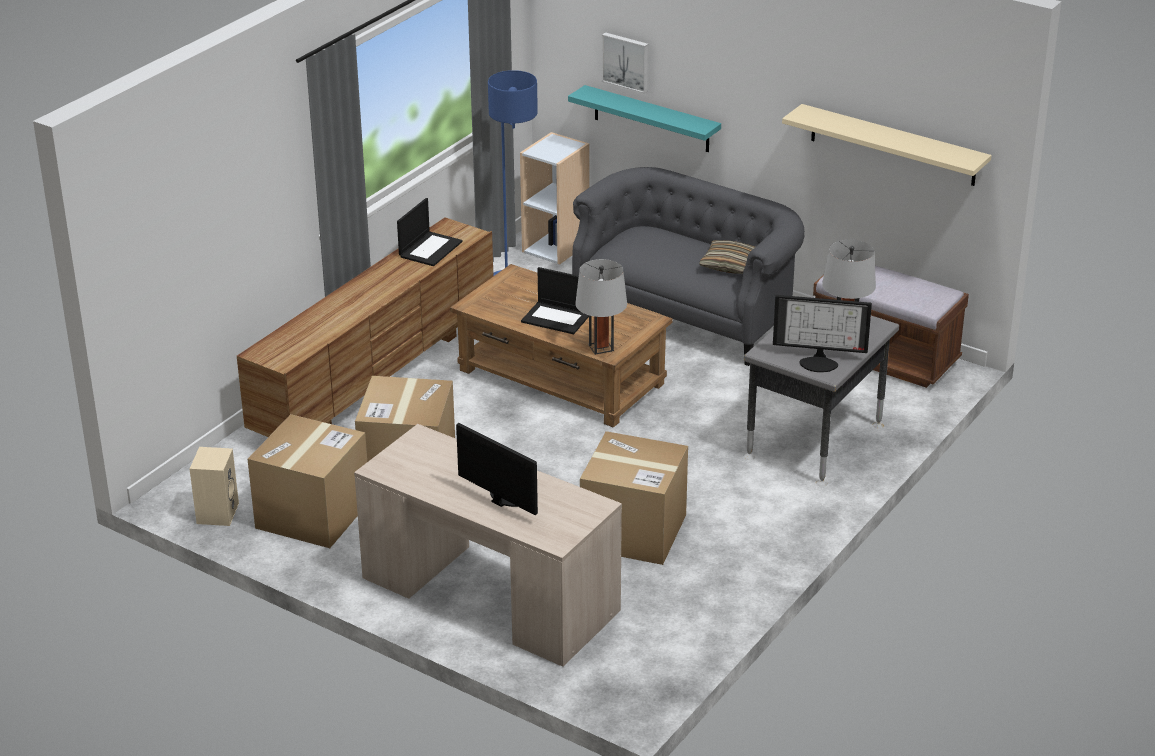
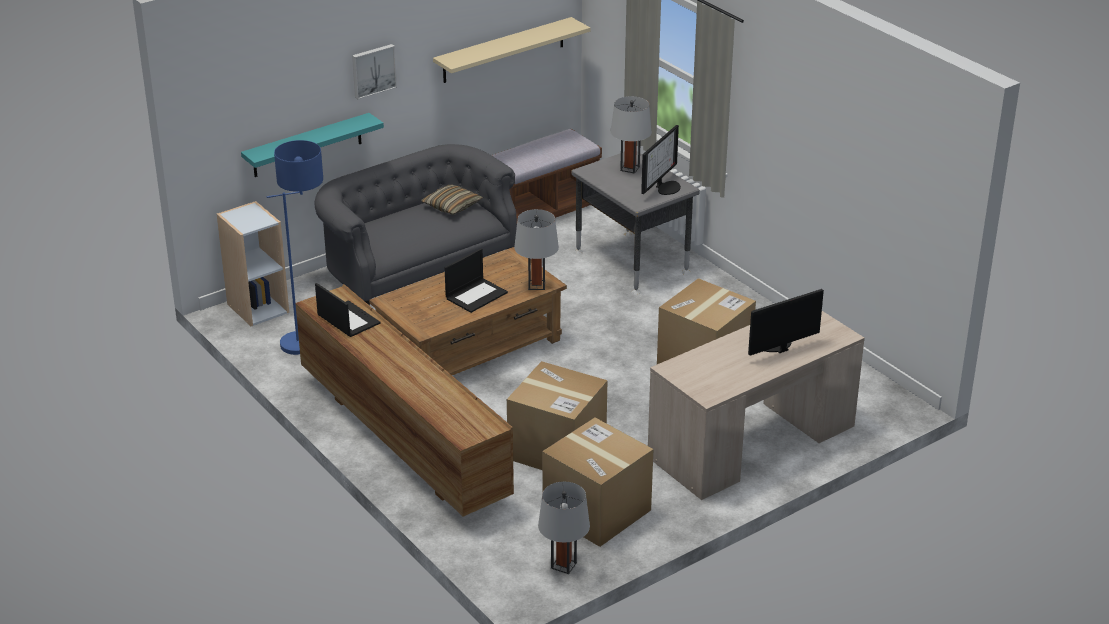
camera: 70 degrees left, 0 degrees up
beige speaker [190,447,239,526] -> grey table lamp [538,482,590,574]
picture [602,32,649,94] -> picture moved to [352,44,397,99]

